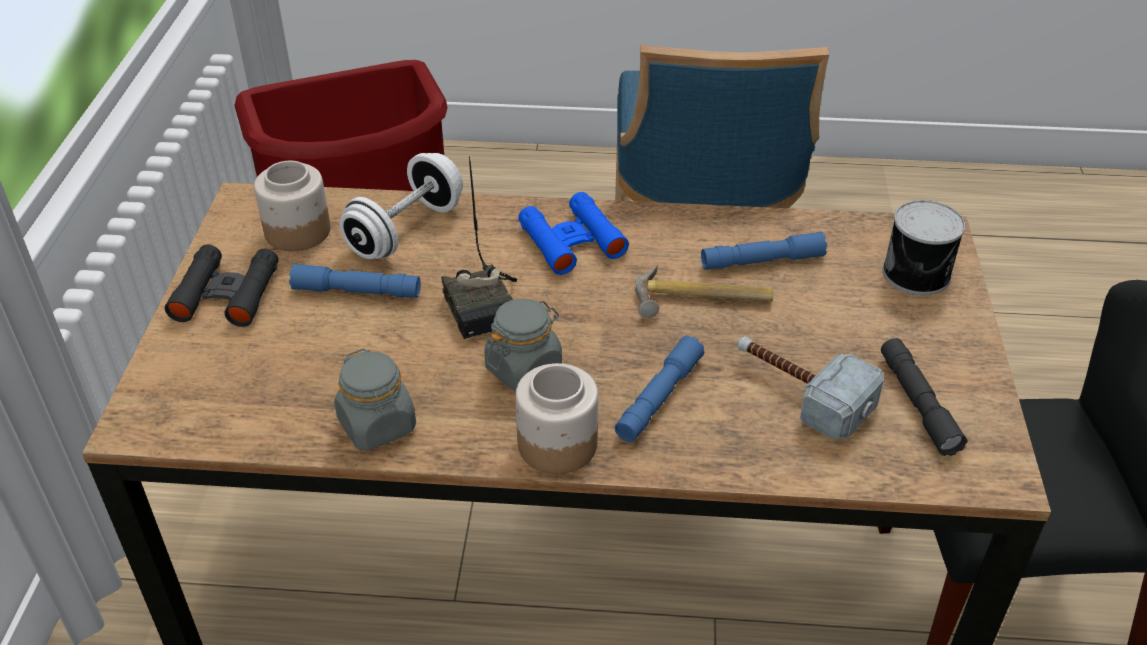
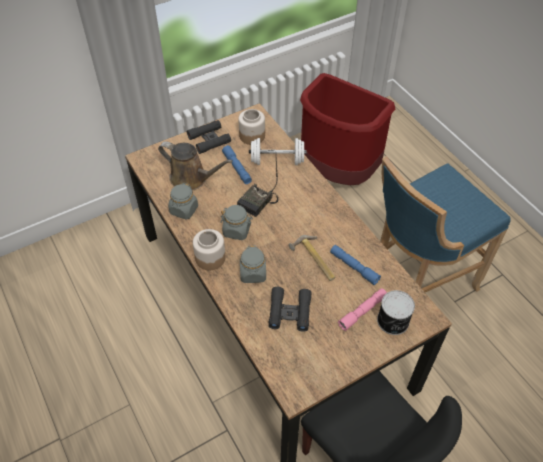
camera: 55 degrees right, 10 degrees up
blue binoculars [518,192,629,275] -> none
blue flashlight [615,335,705,442] -> grey jar [240,245,266,283]
hammer [737,336,884,440] -> black binoculars [269,287,312,332]
grey flashlight [881,338,967,456] -> none
none -> brown watering can [158,141,233,191]
none -> pink flashlight [338,288,387,331]

